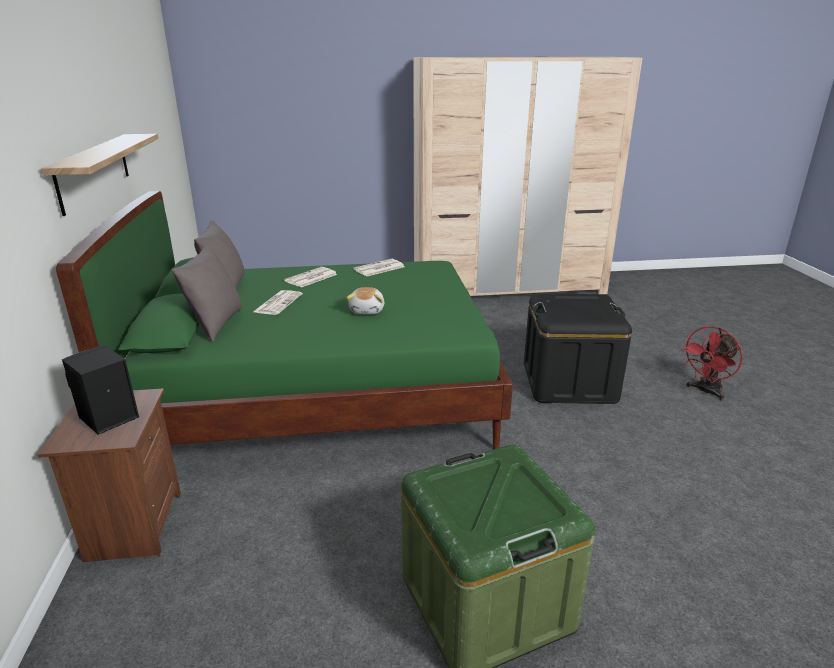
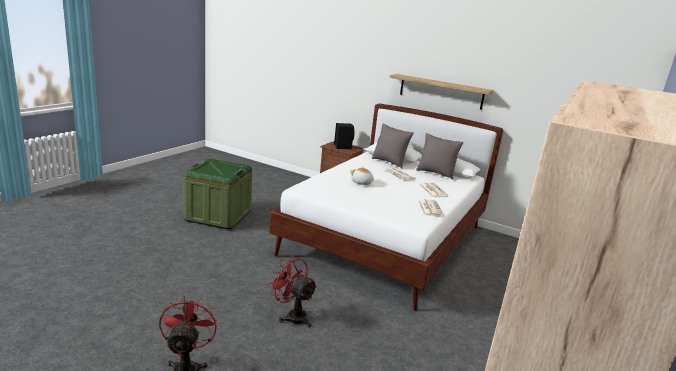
camera: 125 degrees right, 5 degrees down
green bed [56,191,513,449] -> white bed [269,104,503,311]
black storage box [524,294,632,404] -> red fan [268,255,318,328]

